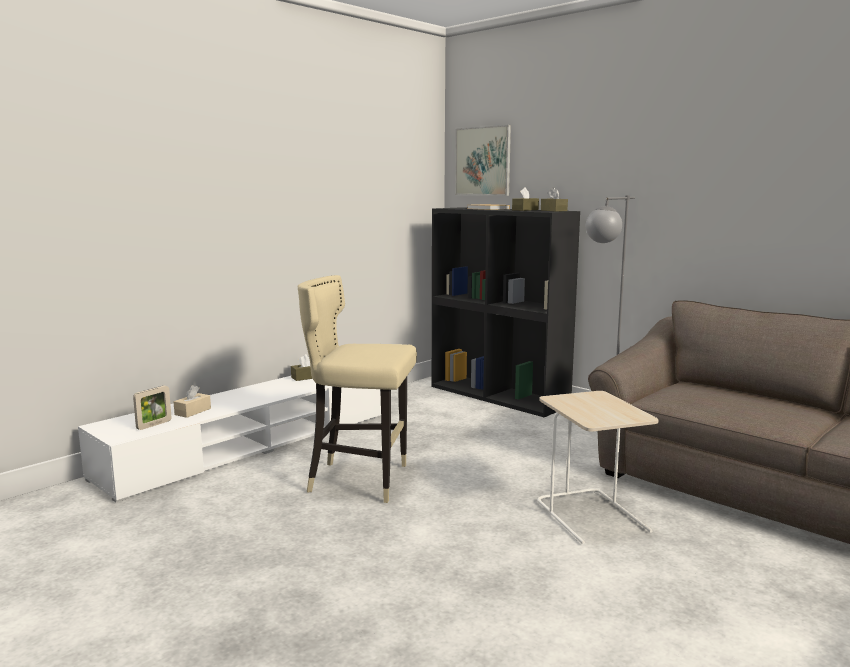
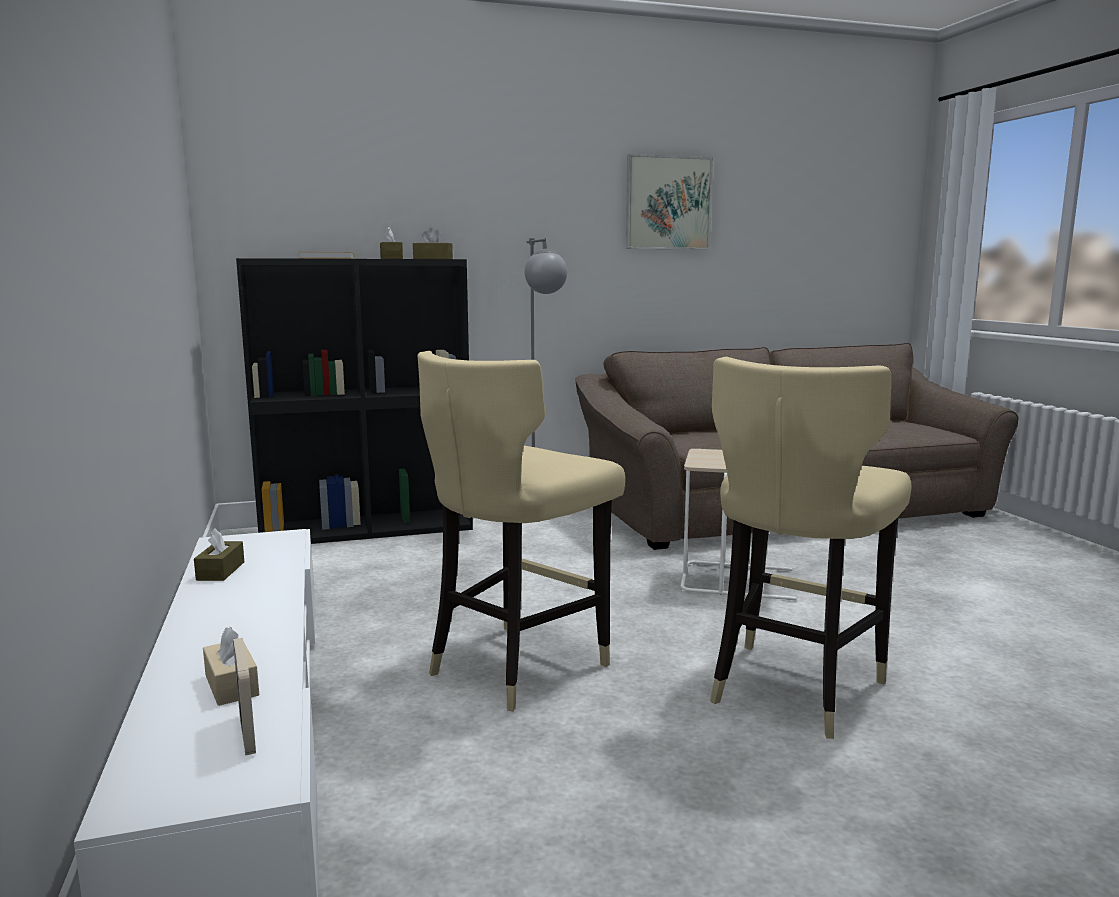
camera: 60 degrees left, 0 degrees up
picture [455,125,511,196] -> picture moved to [626,154,713,249]
none -> beige stool [710,357,911,739]

